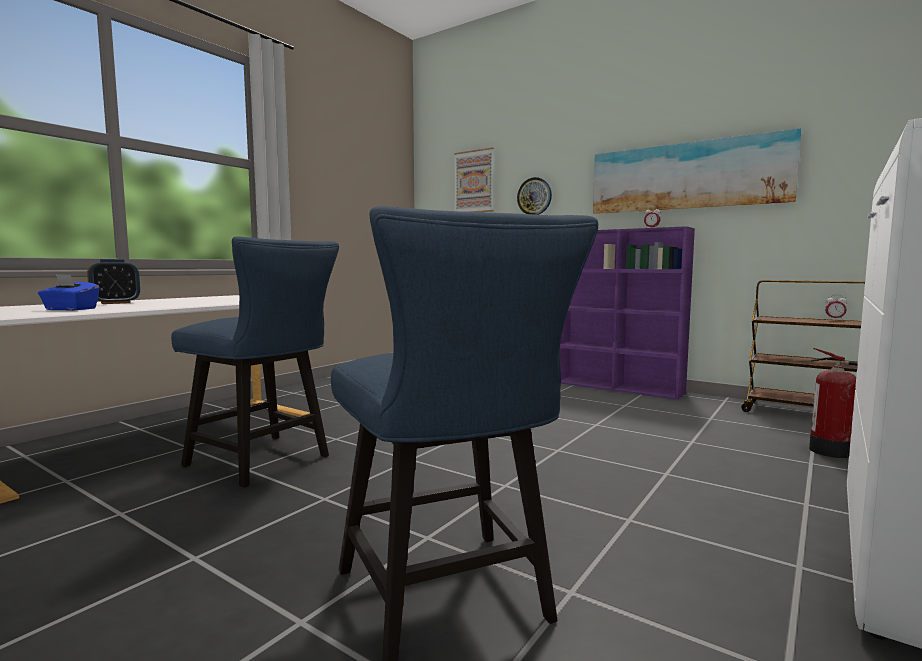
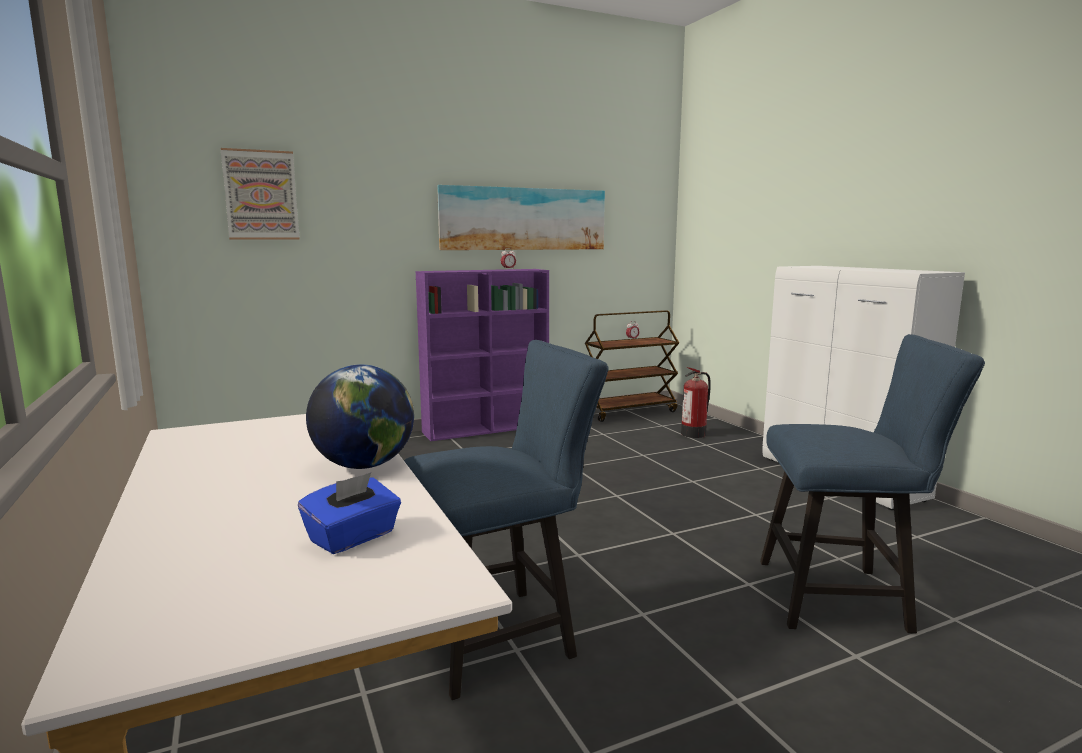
camera: 60 degrees left, 5 degrees up
alarm clock [87,259,140,304] -> none
wall clock [517,177,552,215] -> none
none -> globe [306,364,414,469]

